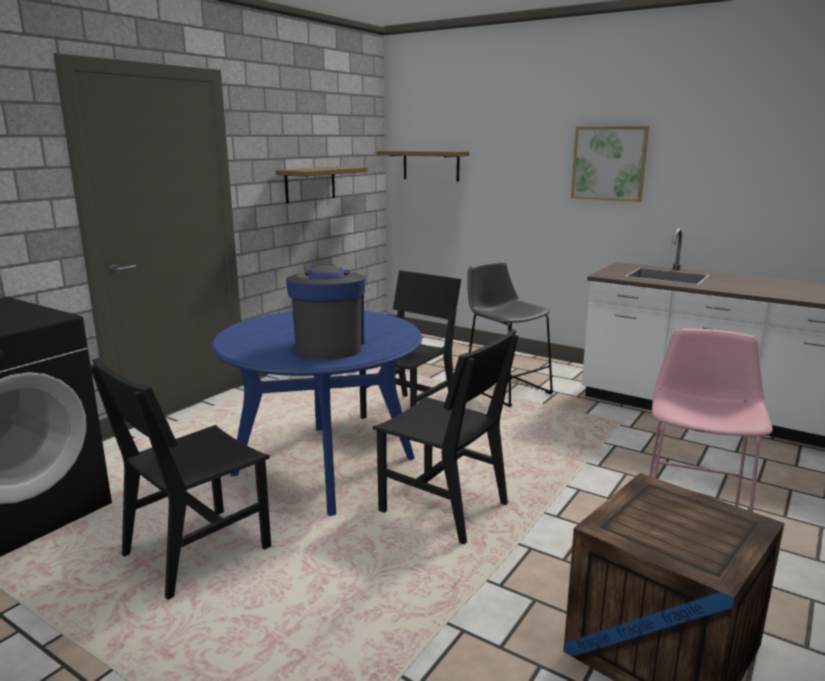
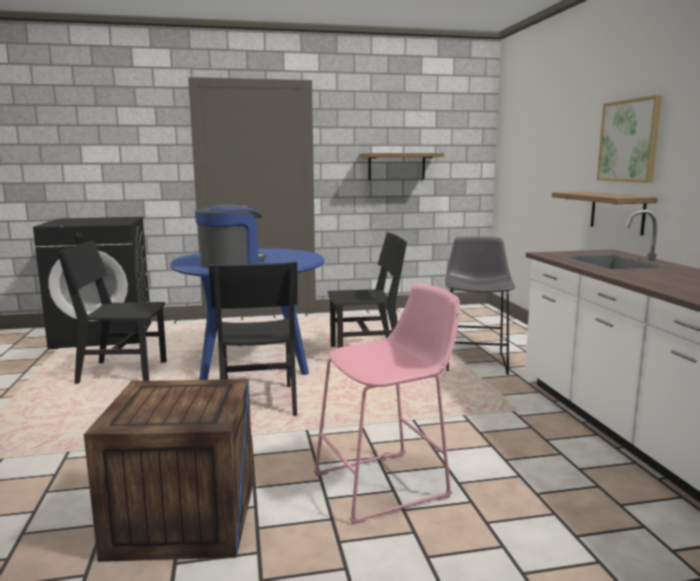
camera: 45 degrees right, 5 degrees down
shelf [377,150,469,182] -> shelf moved to [552,192,658,235]

